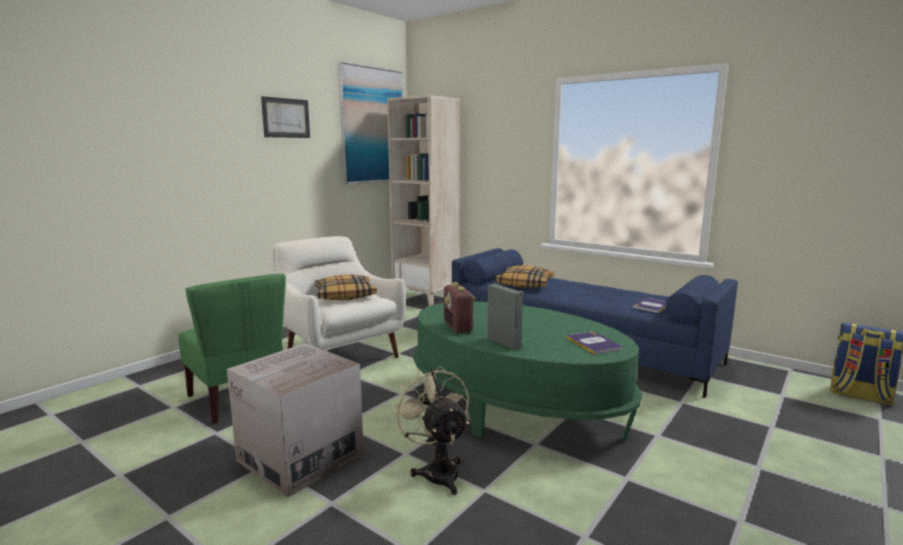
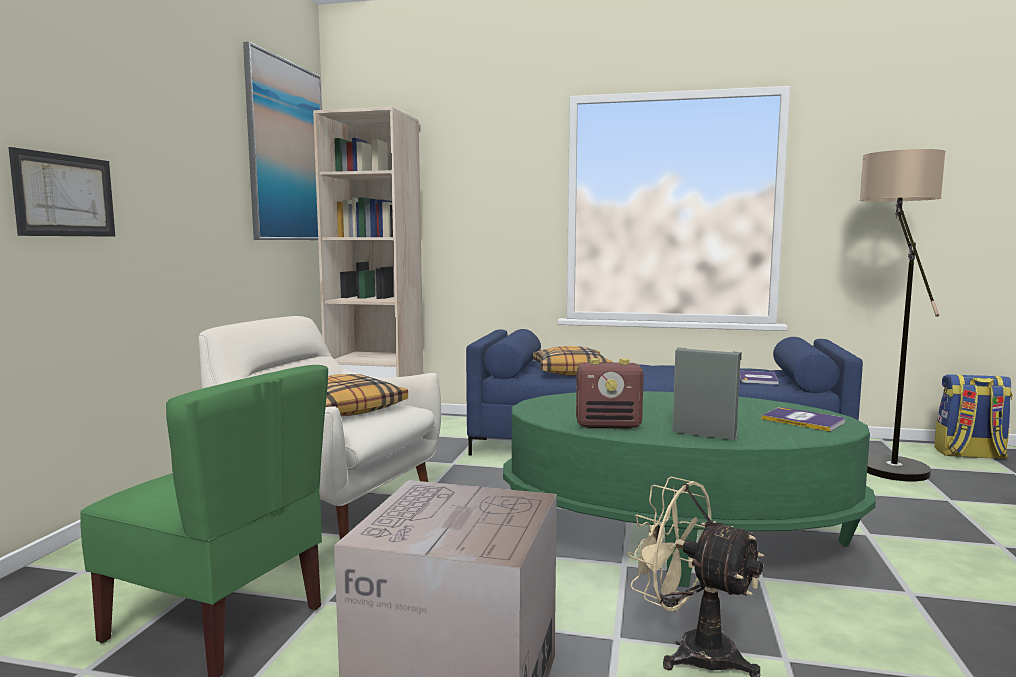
camera: 25 degrees left, 5 degrees down
picture [261,96,310,138] -> picture moved to [8,147,115,237]
radio [444,282,476,333] -> radio turned 45 degrees counterclockwise [576,358,644,429]
none -> floor lamp [860,149,946,482]

